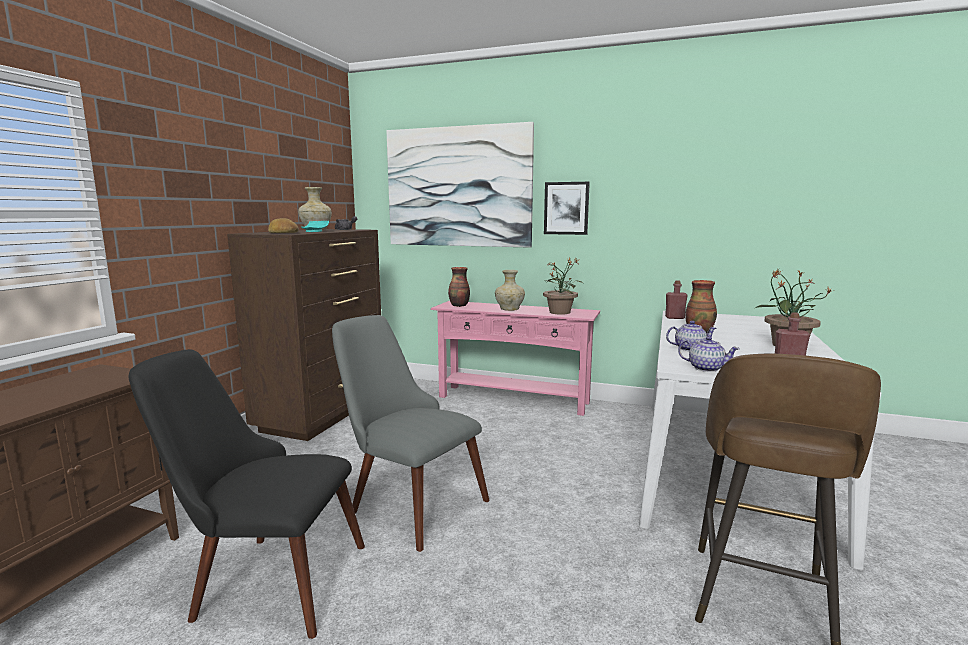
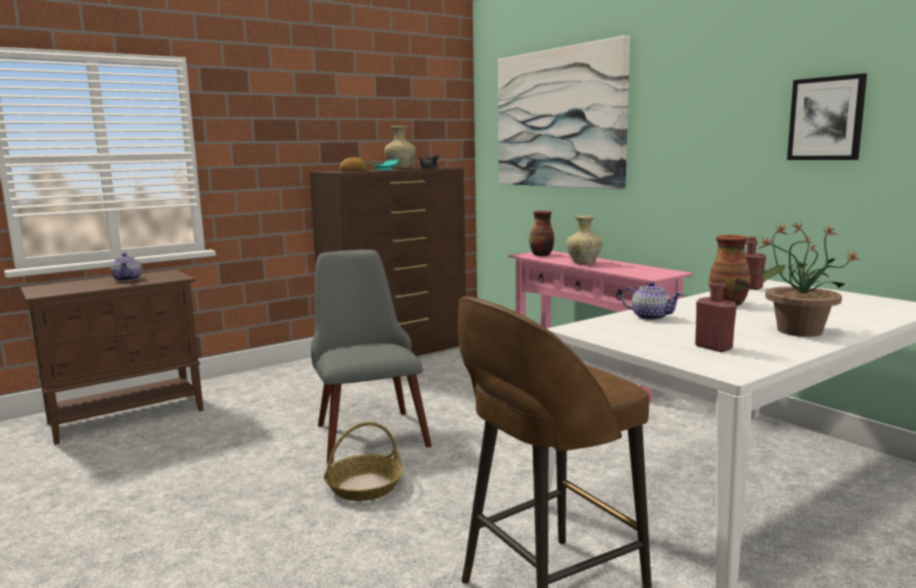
camera: 35 degrees right, 0 degrees up
black chair [129,349,365,639] -> none
potted plant [543,258,584,315] -> none
picture [544,182,590,235] -> picture moved to [787,73,867,160]
teapot [678,336,740,372] -> teapot moved to [111,253,142,281]
none -> basket [324,422,403,501]

